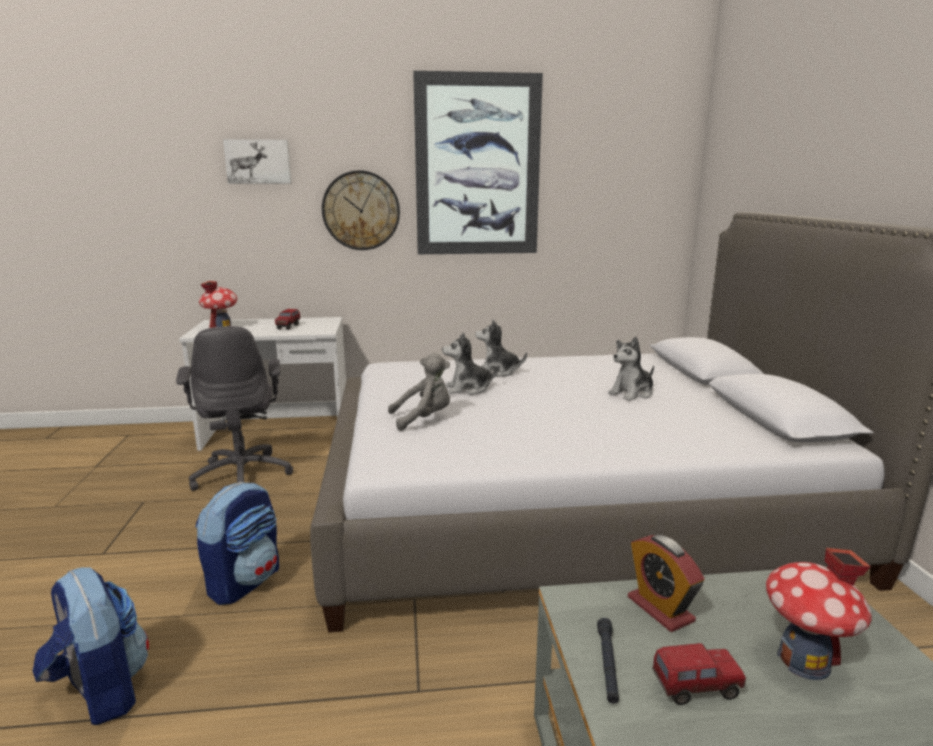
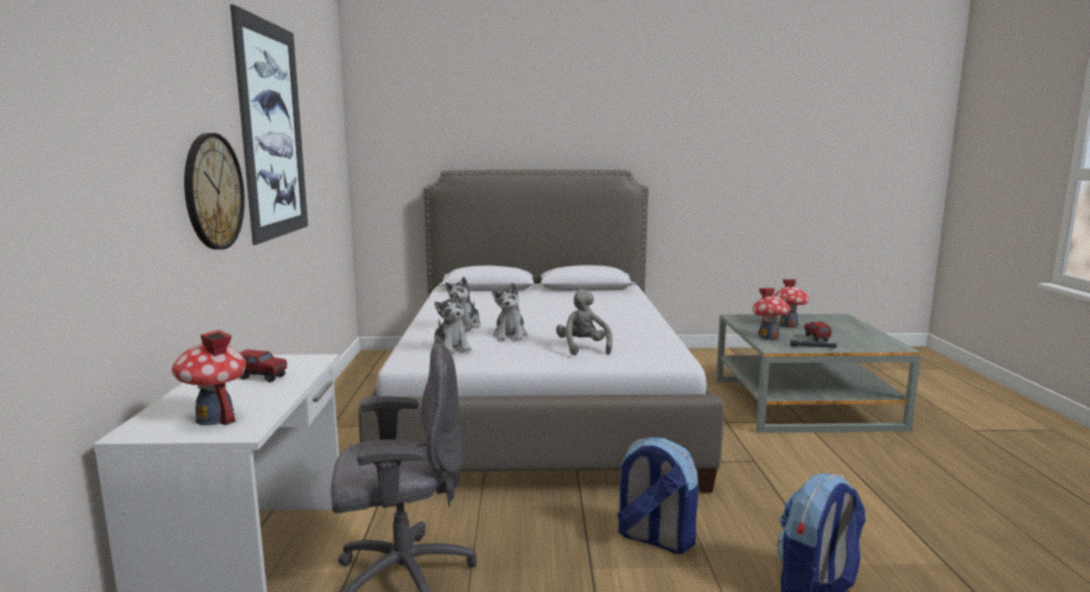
camera: 85 degrees left, 5 degrees down
picture [223,139,291,184] -> none
plush toy [608,337,654,401] -> plush toy moved to [433,291,472,354]
alarm clock [628,535,704,632] -> toy house [753,288,791,340]

